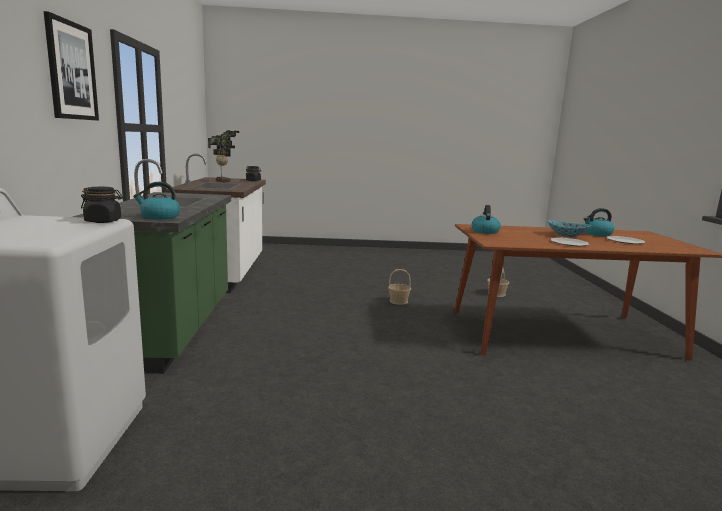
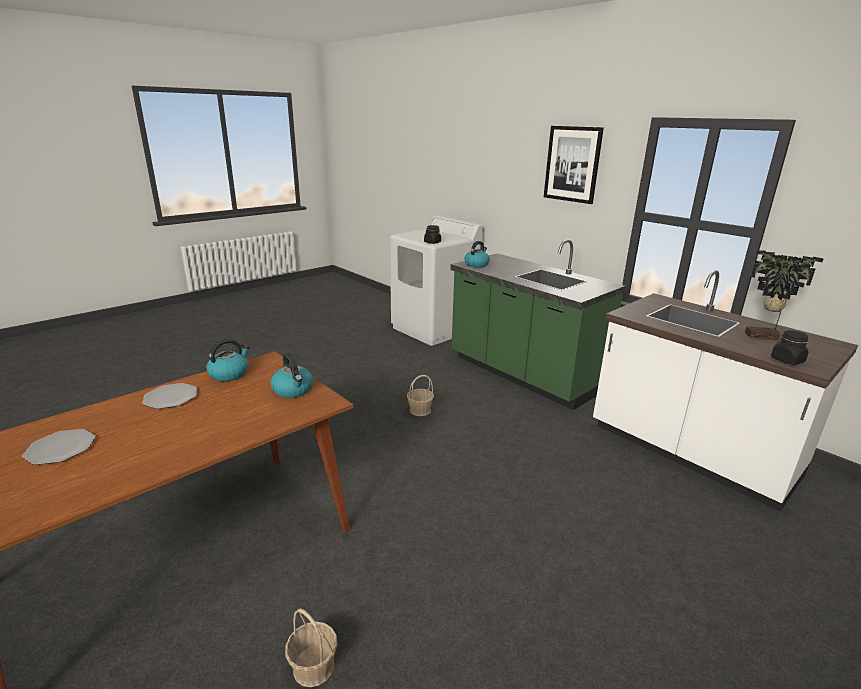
camera: 140 degrees right, 10 degrees up
basket [388,269,411,305] -> basket moved to [407,375,434,416]
bowl [547,220,591,237] -> none
kettle [584,208,614,236] -> kettle moved to [206,339,250,382]

